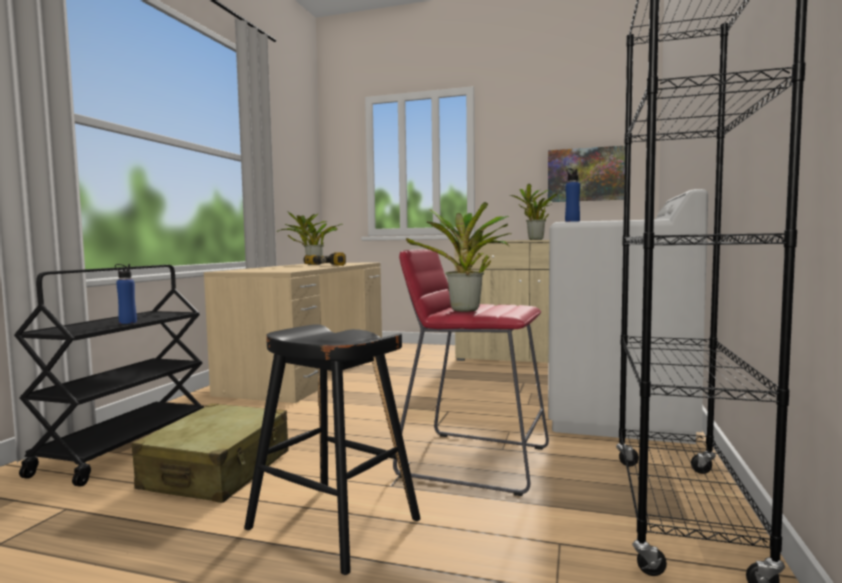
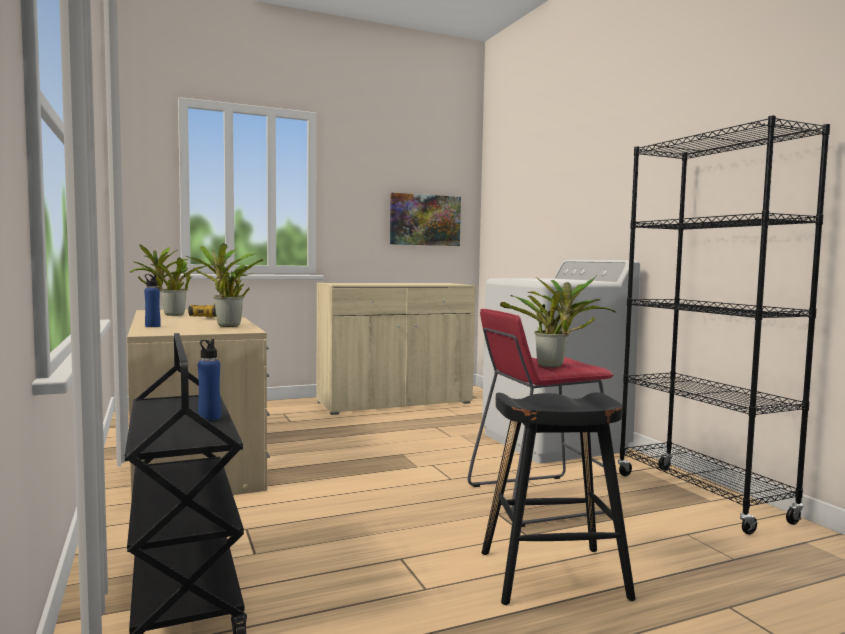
camera: 40 degrees left, 0 degrees up
beige suitcase [132,404,289,503] -> none
potted plant [510,184,557,240] -> potted plant moved to [186,243,263,327]
blue bottle [565,168,580,222] -> blue bottle moved to [144,274,161,327]

